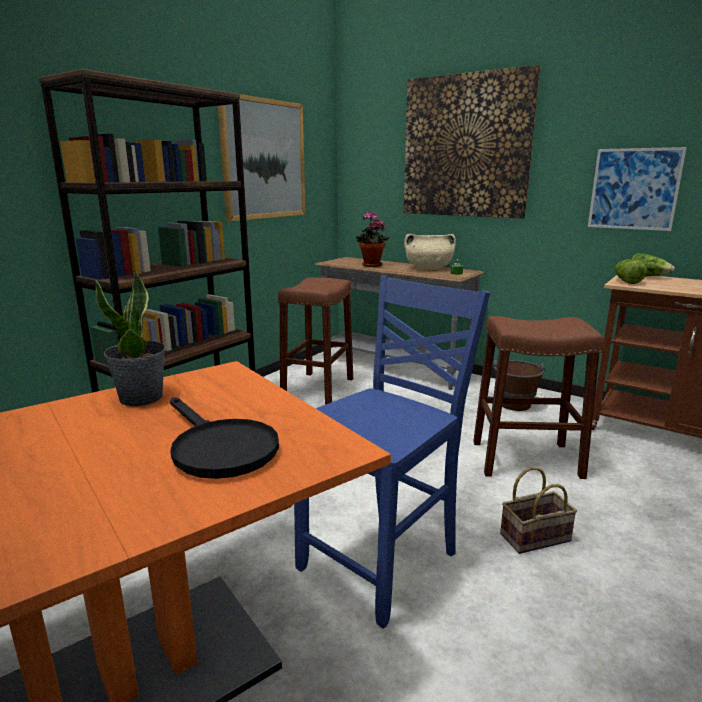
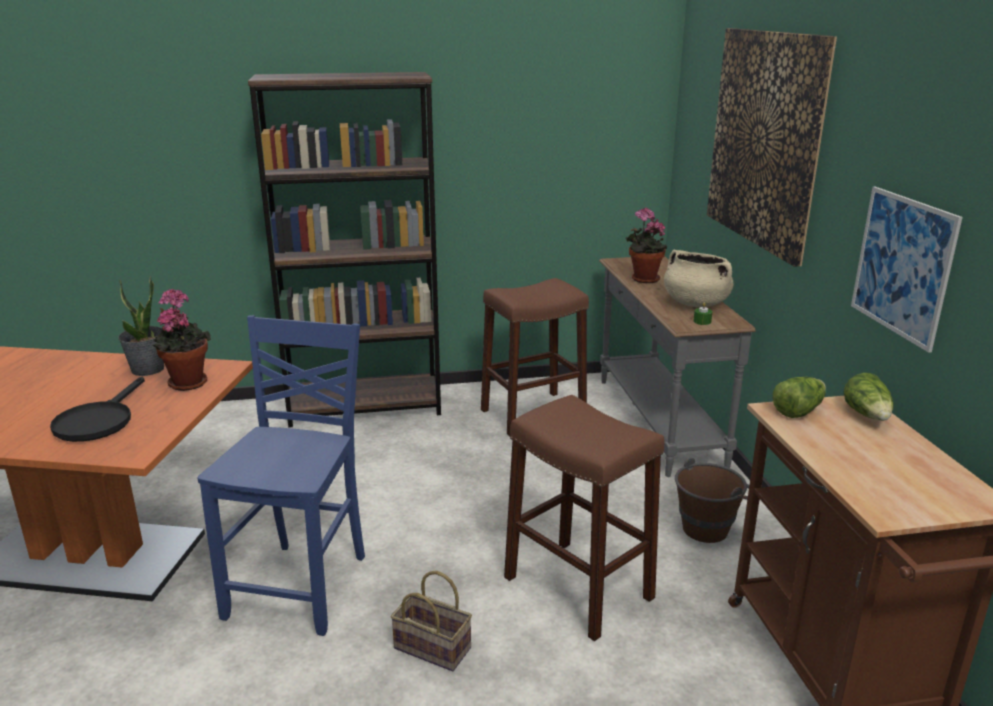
camera: 45 degrees right, 5 degrees up
picture [218,94,305,221] -> none
blue chair [294,276,490,629] -> blue chair turned 75 degrees counterclockwise [197,315,365,636]
none -> potted plant [153,289,211,391]

